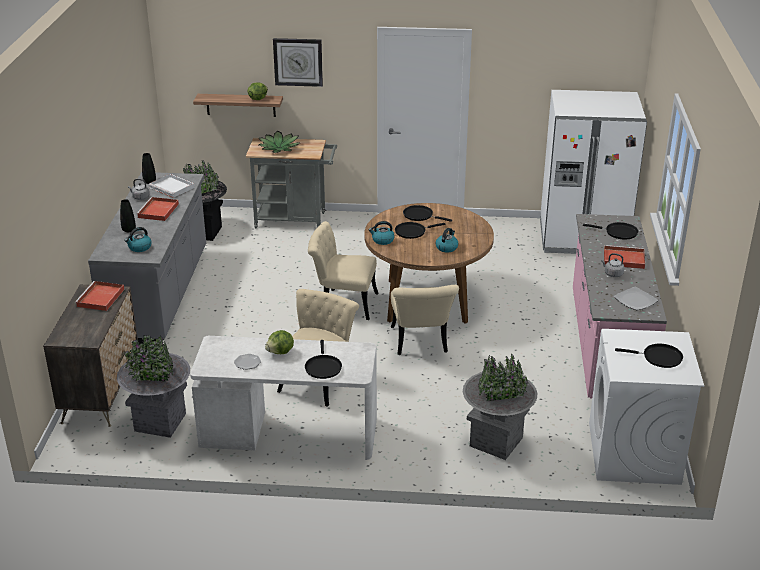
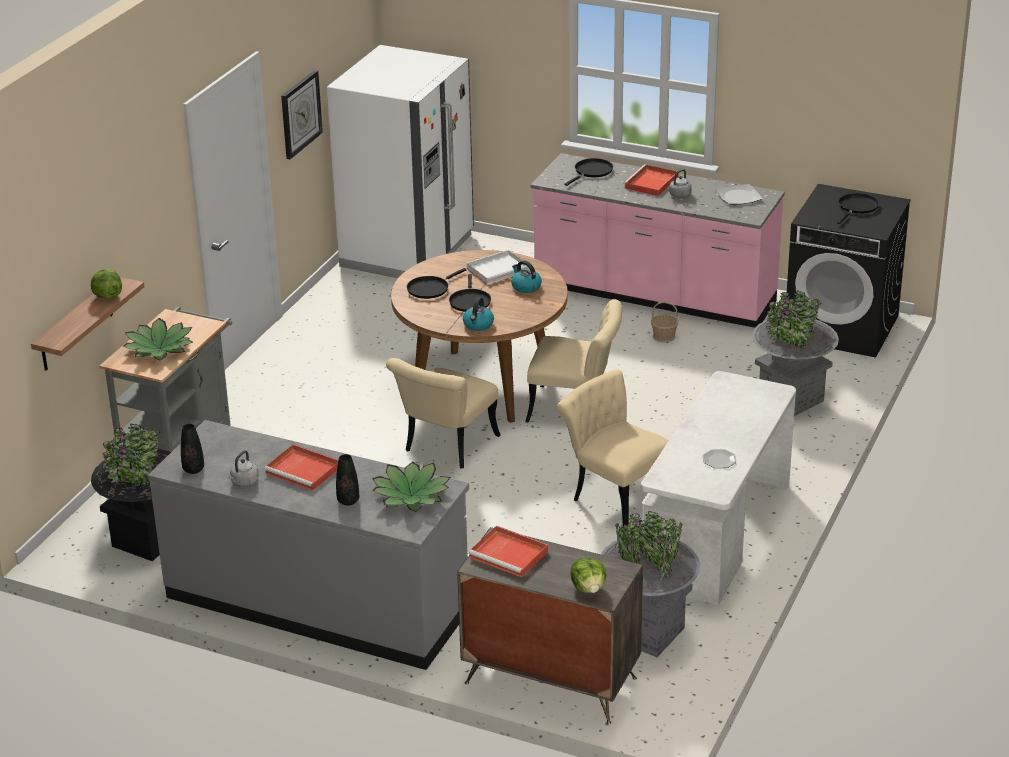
camera: 70 degrees left, 0 degrees up
kettle [124,227,152,252] -> potted plant [372,462,451,512]
white tray [149,174,194,198] -> white tray moved to [467,250,529,285]
lettuce [265,330,294,354] -> lettuce moved to [570,557,606,593]
wall clock [273,38,323,87] -> wall clock moved to [281,70,323,159]
black frying pan [305,340,342,379] -> none
white washing machine [589,329,704,485] -> black washing machine [787,184,911,358]
none -> basket [651,301,678,342]

